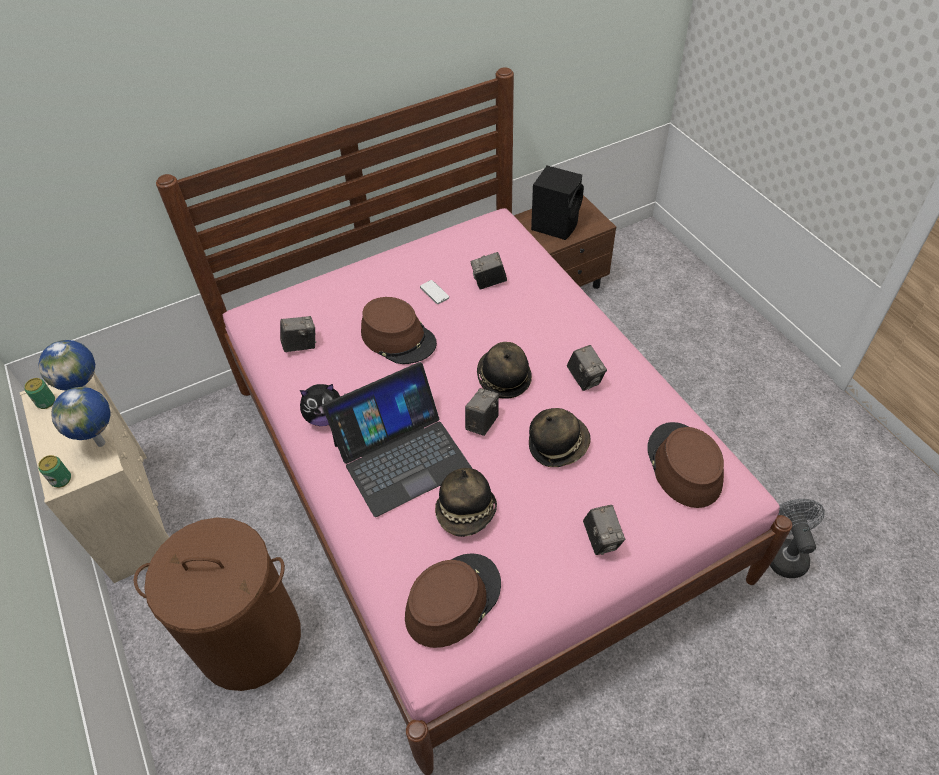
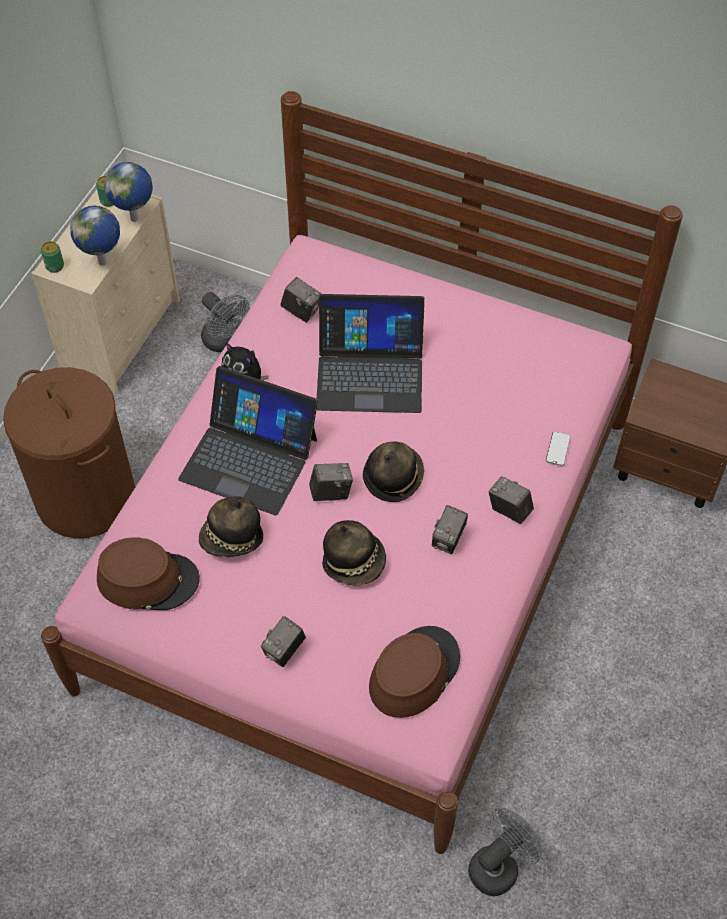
camera: 50 degrees right, 5 degrees up
brown hat [361,297,437,364] -> laptop [317,294,425,413]
phone [420,280,449,304] -> phone moved to [546,432,571,466]
camera [471,252,507,289] -> camera moved to [489,476,534,524]
black speaker [531,166,584,240] -> none
none -> grey fan [201,292,250,352]

